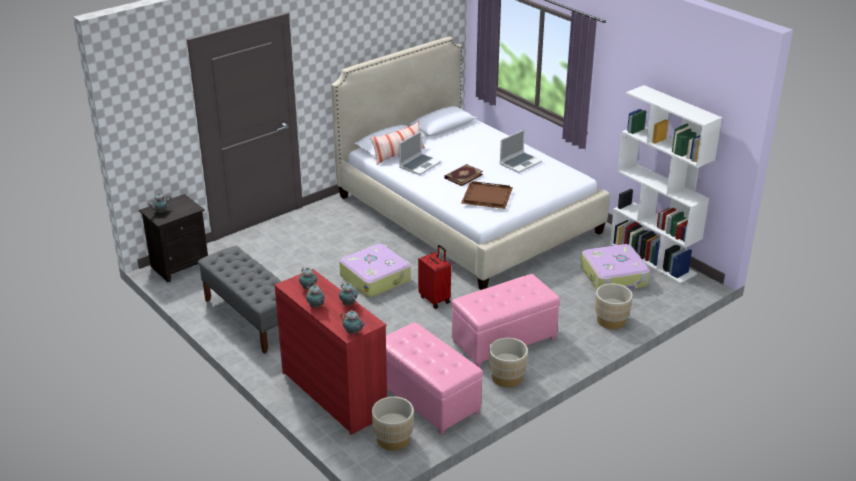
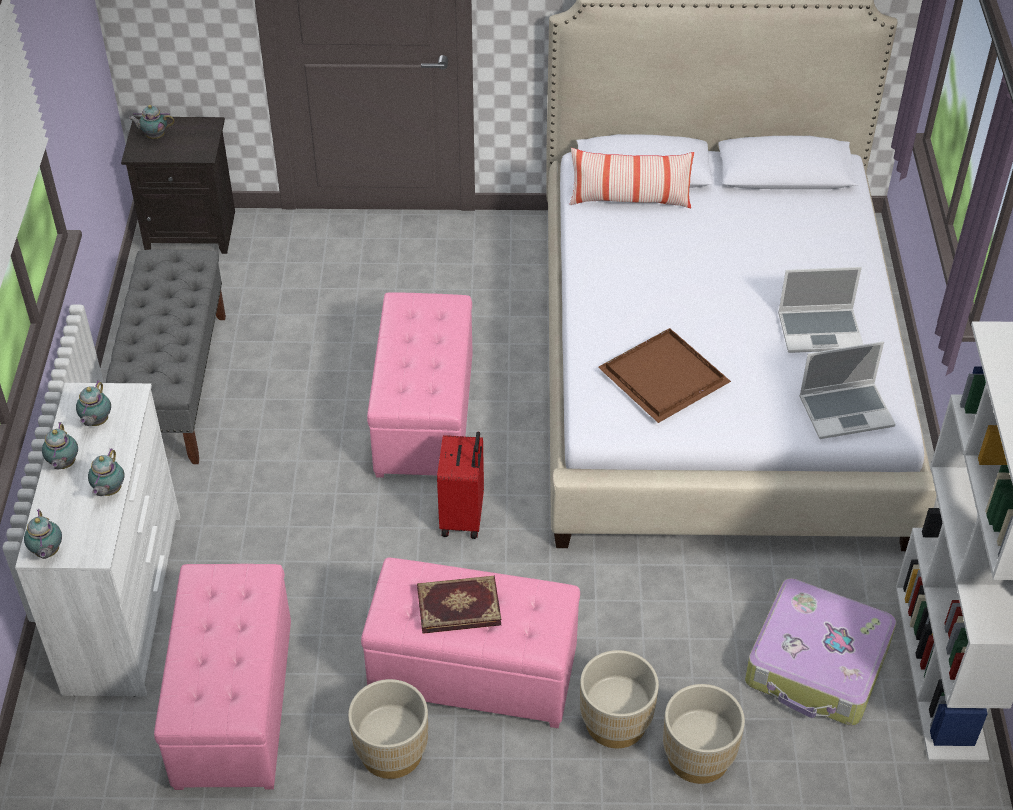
camera: 40 degrees right, 15 degrees up
red dresser [274,269,387,435] -> white dresser [15,383,180,697]
suitcase [339,244,411,298] -> pink ottoman [367,292,473,478]
beige planter [372,396,414,451] -> beige planter moved to [580,650,659,748]
laptop [399,131,441,175] -> laptop moved to [799,342,896,439]
book [444,164,483,186] -> book moved to [417,575,501,634]

